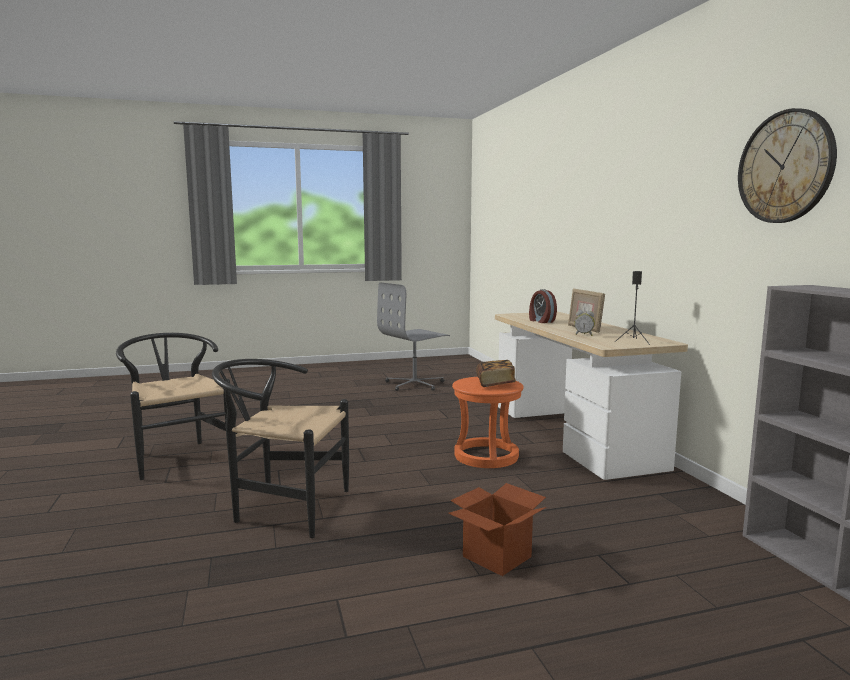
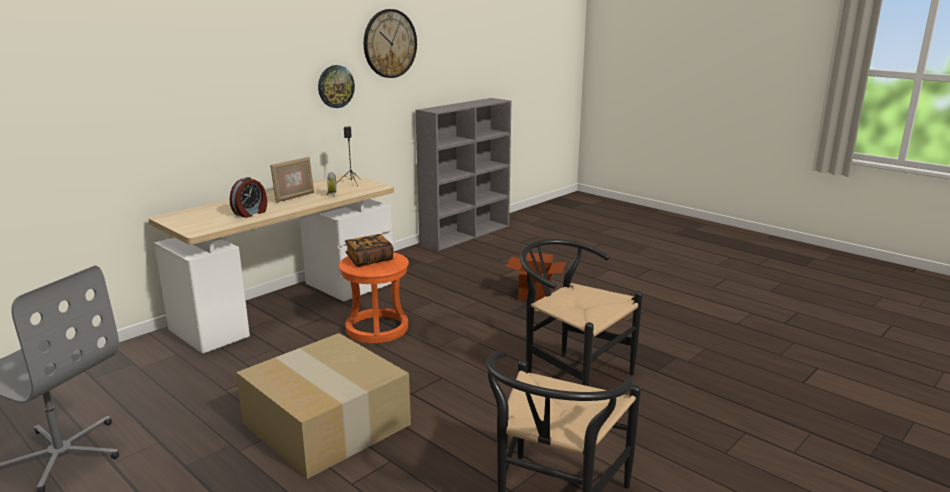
camera: 120 degrees left, 10 degrees up
black chair [212,359,349,538] -> black chair turned 150 degrees clockwise [520,239,643,386]
none -> cardboard box [236,333,411,479]
none -> wall clock [318,65,355,108]

